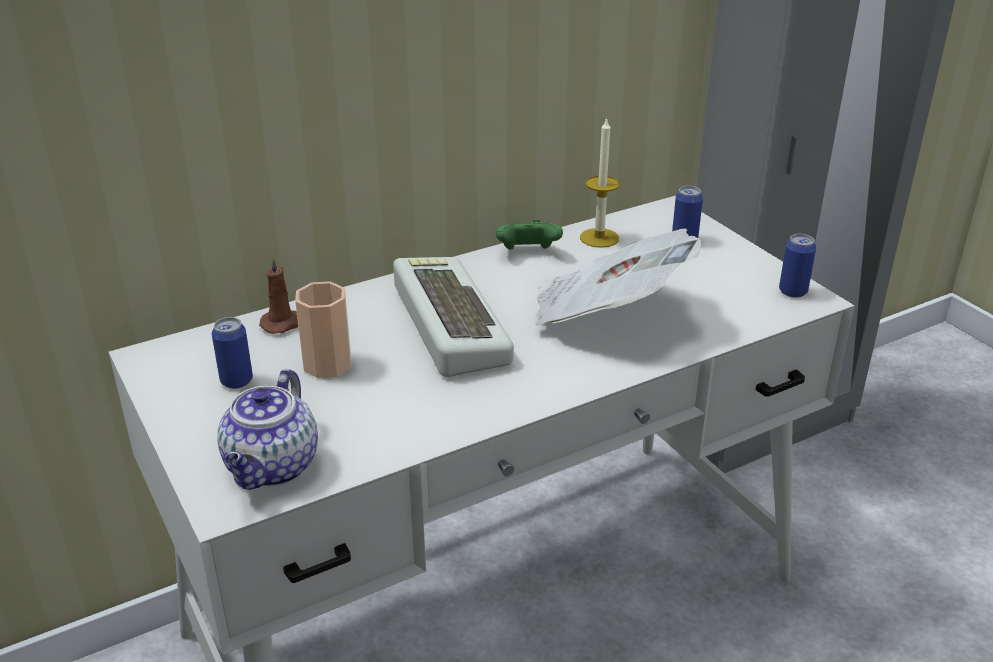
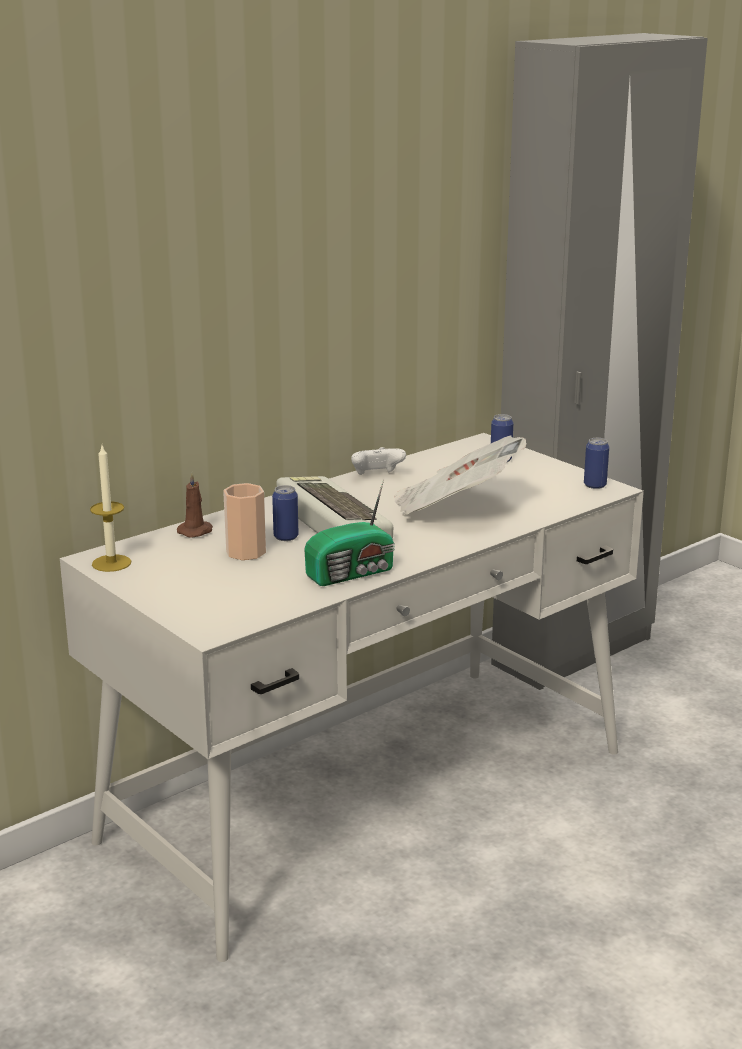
camera: 10 degrees left, 10 degrees down
can [212,317,253,389] -> can moved to [272,485,298,541]
teapot [218,369,318,490] -> none
green game controller [496,219,563,250] -> white game controller [351,447,406,475]
candle [580,118,620,248] -> candle moved to [90,446,131,572]
none -> radio [304,480,395,586]

